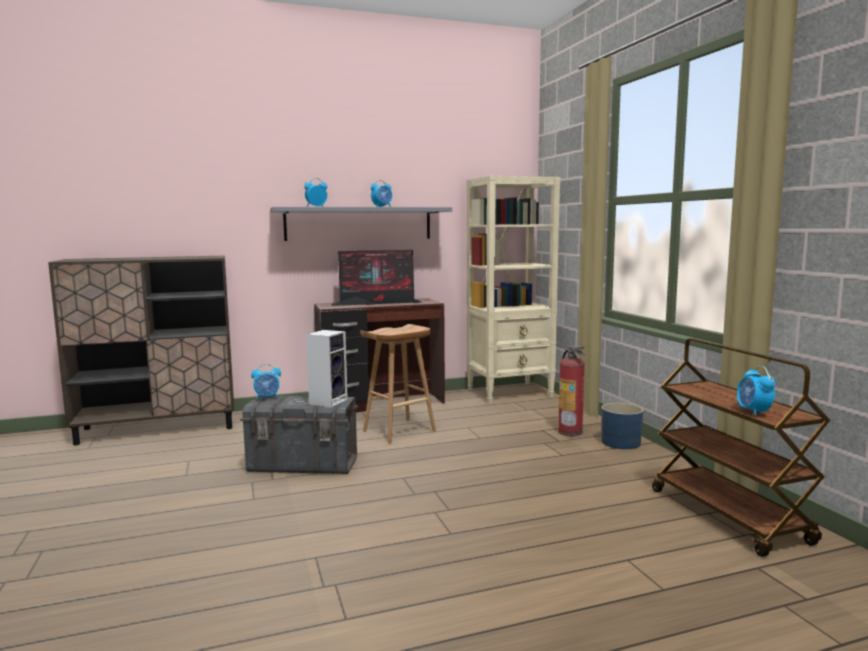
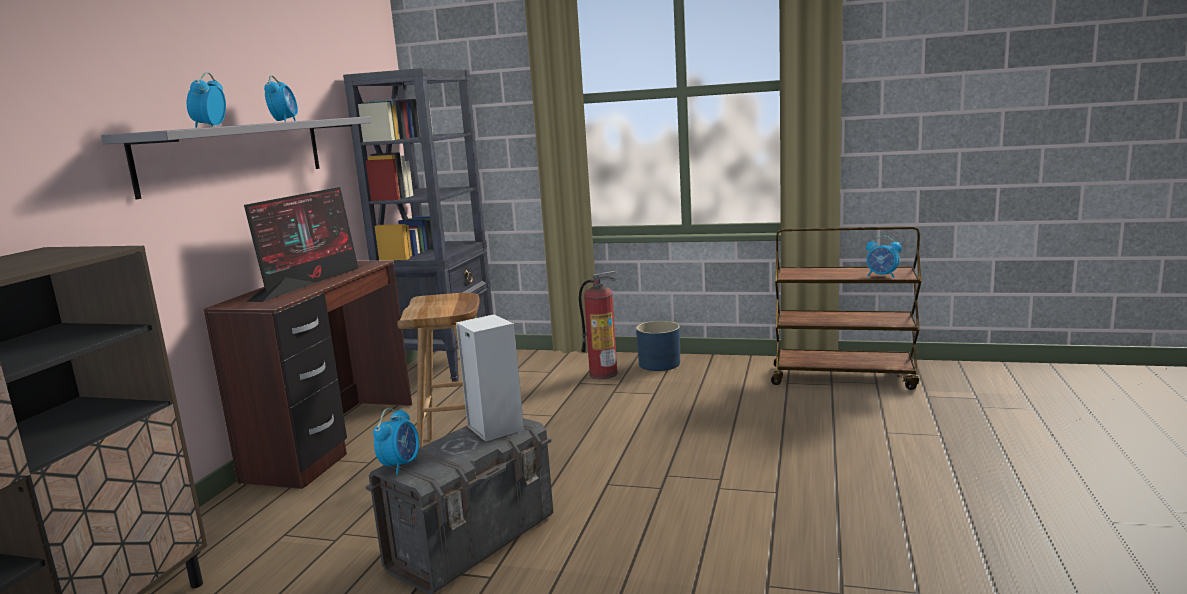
camera: 55 degrees left, 5 degrees up
beige bookcase [467,176,561,403] -> black bookcase [343,68,493,382]

